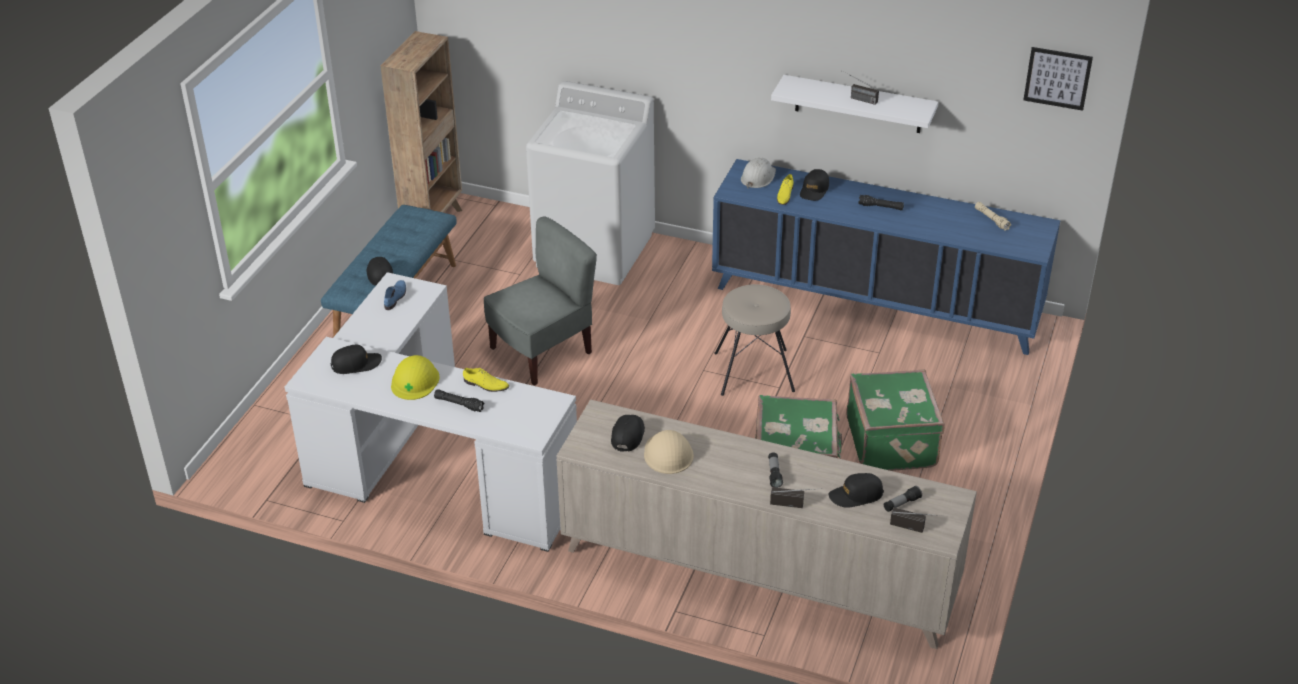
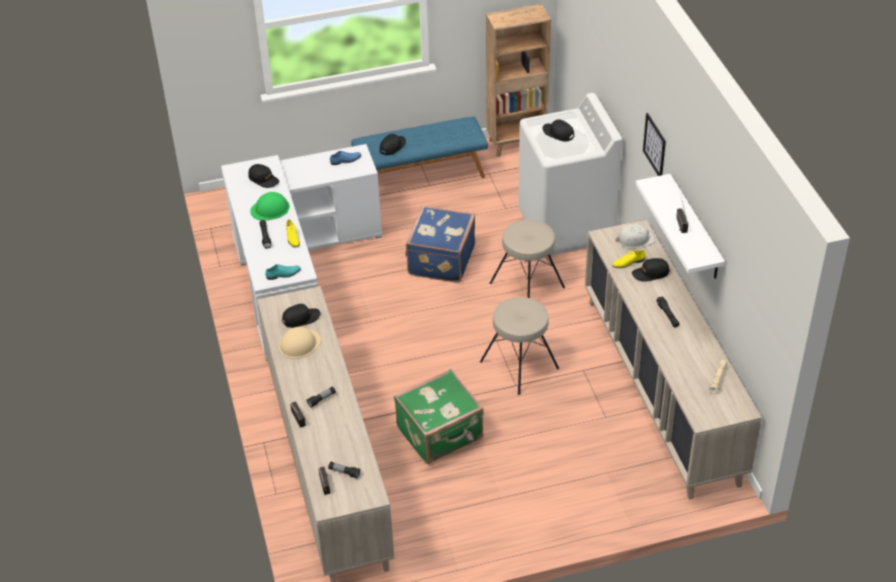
camera: 55 degrees right, 5 degrees up
yellow hard hat [391,355,439,400] -> green hard hat [250,192,290,221]
grey chair [484,216,597,385] -> blue suitcase [405,205,475,283]
blue cabinet [712,159,1060,355] -> beige cabinet [585,219,762,500]
black cap [828,473,884,508] -> black cap moved to [543,119,574,142]
green suitcase [846,369,945,471] -> none
picture [1024,47,1093,111] -> picture moved to [643,113,666,176]
none -> turquoise shoe [265,264,301,280]
none -> beige stool [489,219,565,298]

